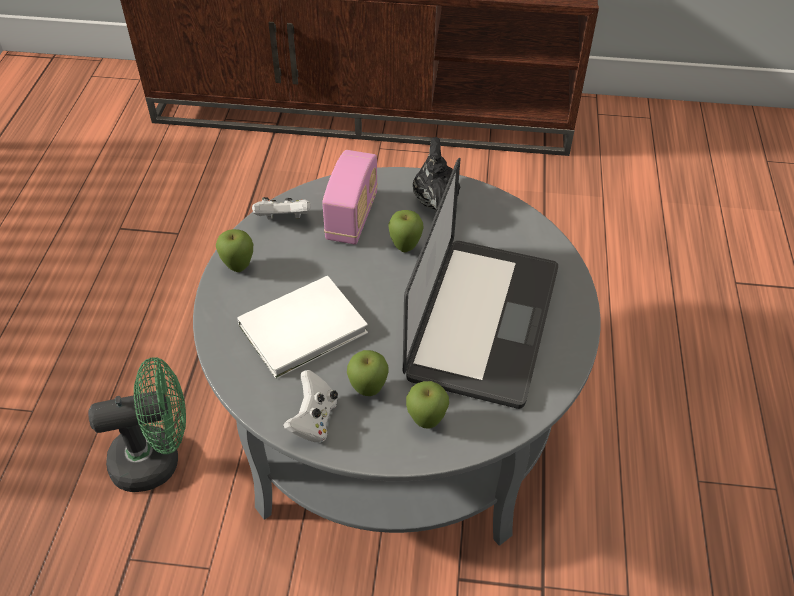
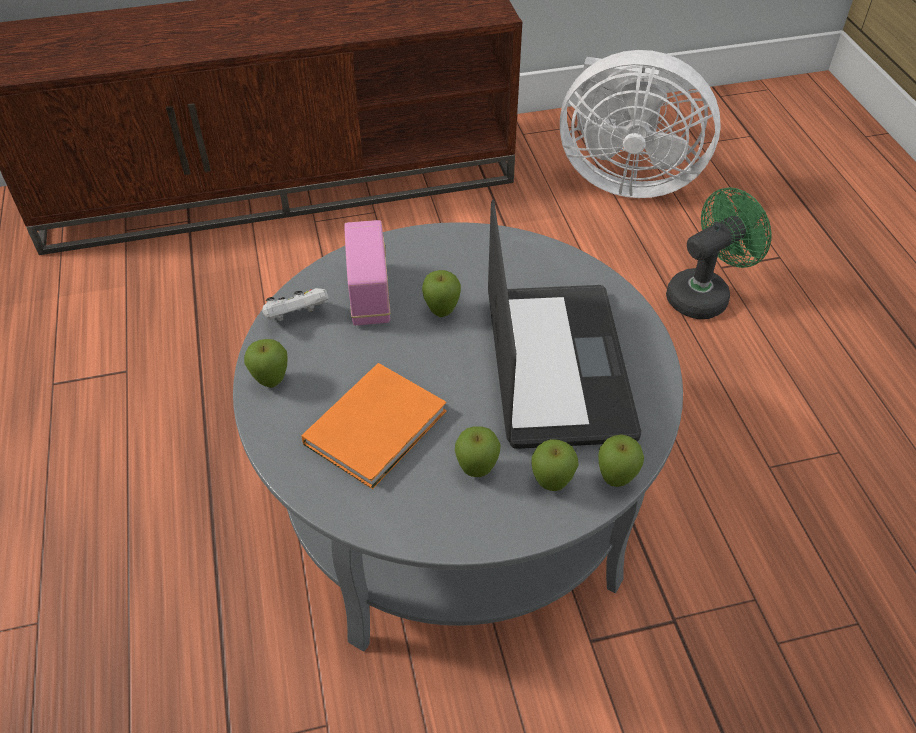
camera: 20 degrees left, 0 degrees up
green fan [88,357,186,492] -> green fan moved to [666,187,772,319]
white book [237,276,368,379] -> orange book [301,363,447,489]
white game controller [283,370,338,443] -> none
black teapot [413,137,461,211] -> none
none -> white fan [560,50,721,198]
none -> apple [598,434,644,487]

